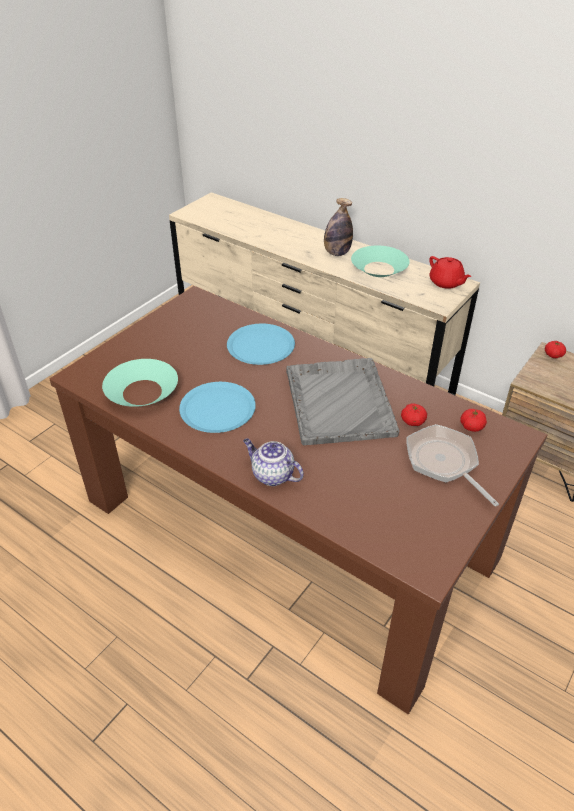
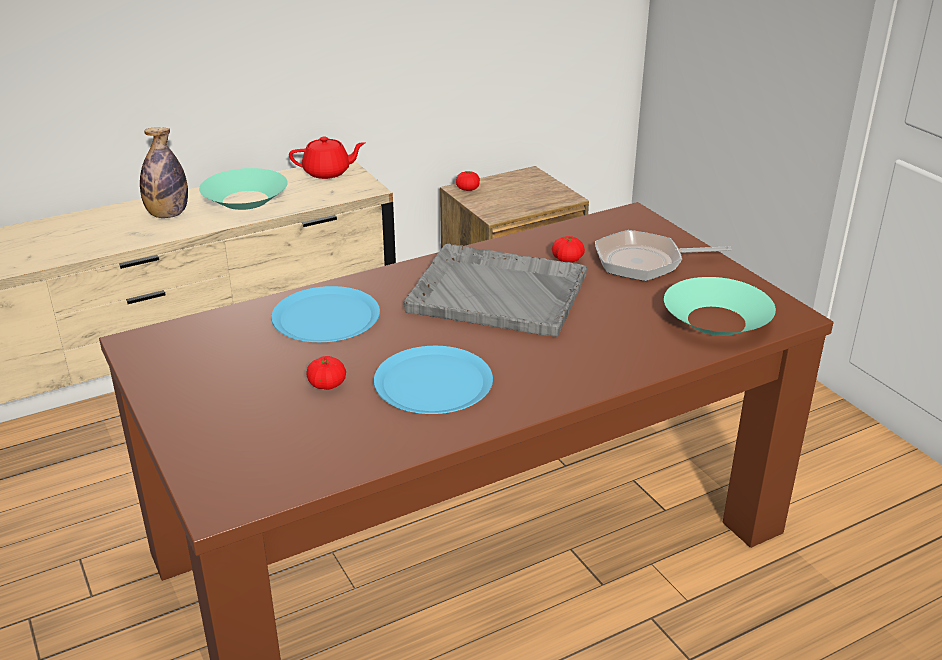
camera: 65 degrees left, 10 degrees down
turquoise bowl [102,359,178,407] -> turquoise bowl moved to [664,277,776,336]
teapot [243,439,304,486] -> none
tomato [460,409,487,432] -> tomato moved to [306,356,346,390]

